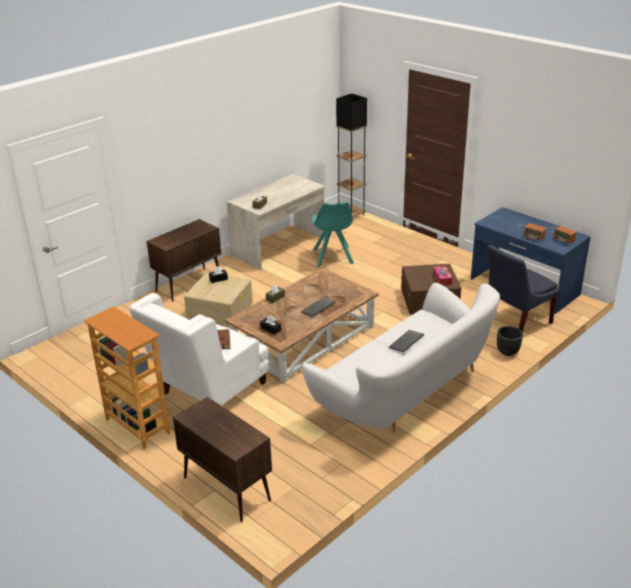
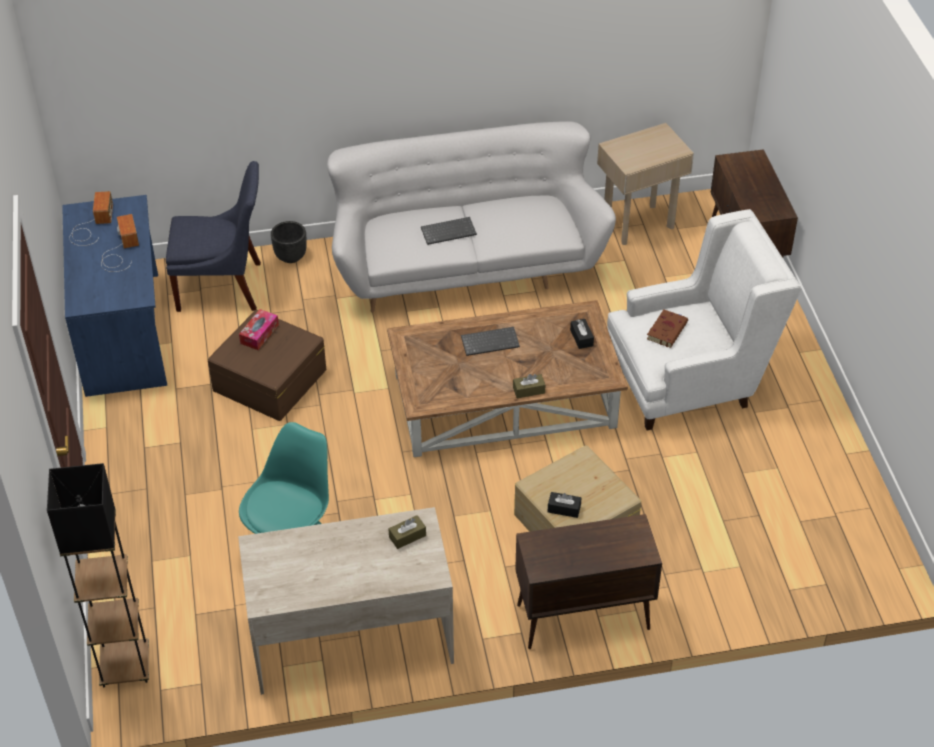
camera: 145 degrees left, 15 degrees up
bookcase [83,306,170,449] -> none
none -> beige side table [597,123,694,245]

